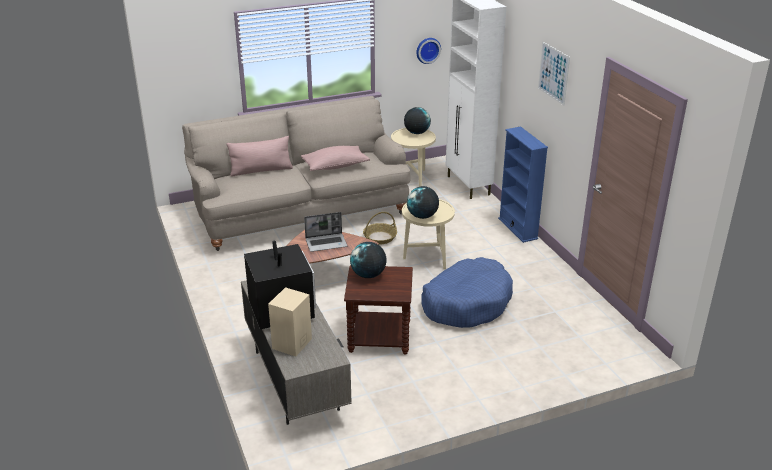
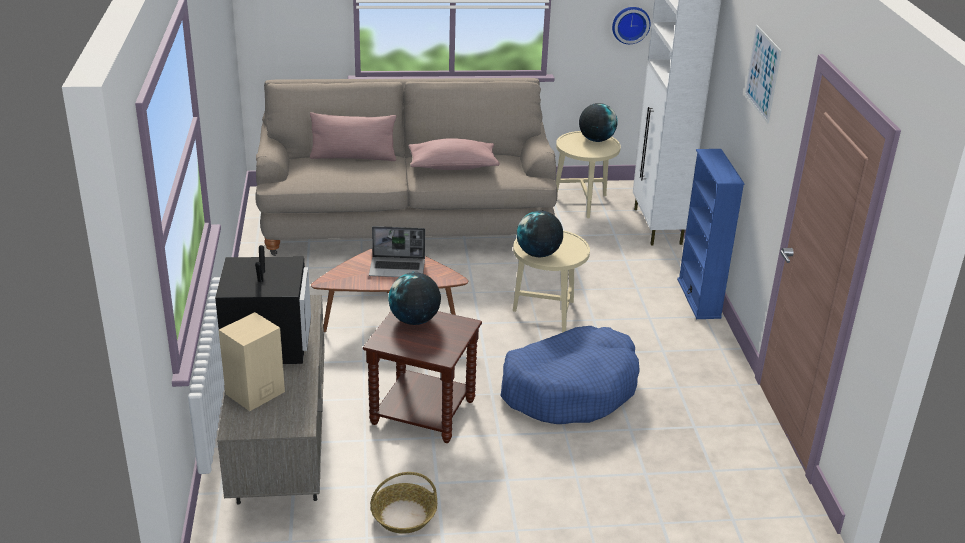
camera: 15 degrees right, 0 degrees up
basket [363,212,397,244] -> basket moved to [370,472,437,534]

